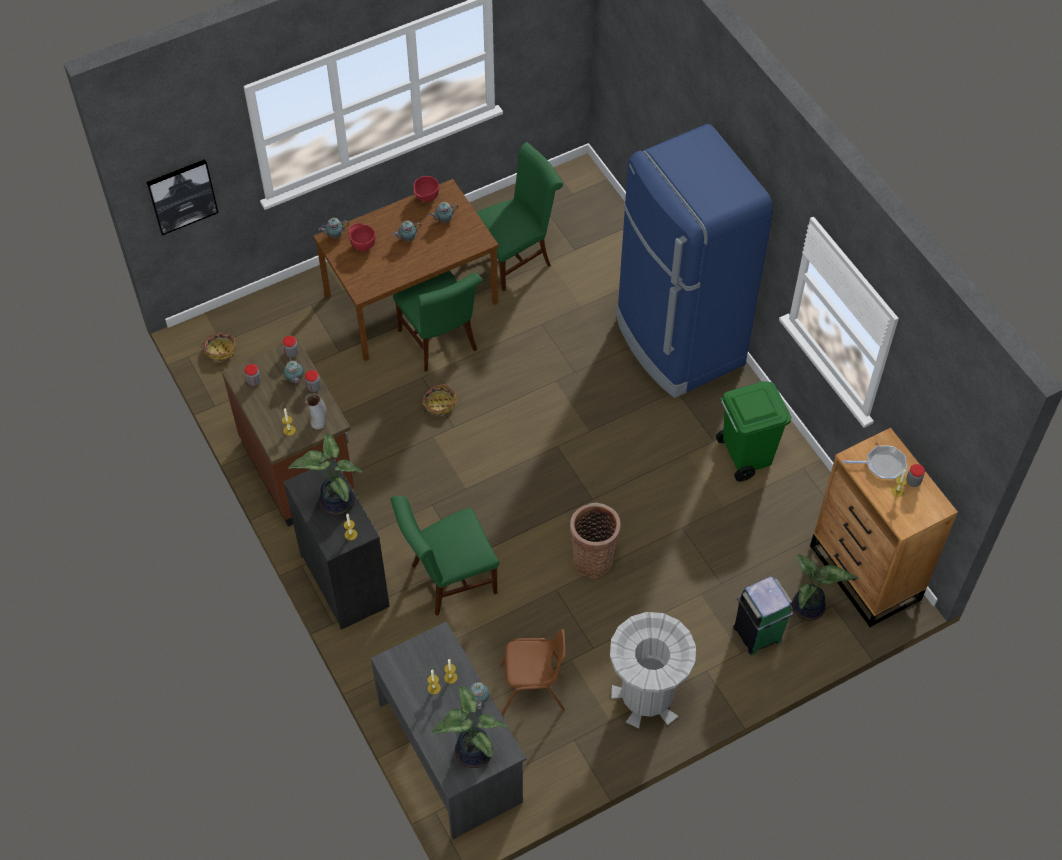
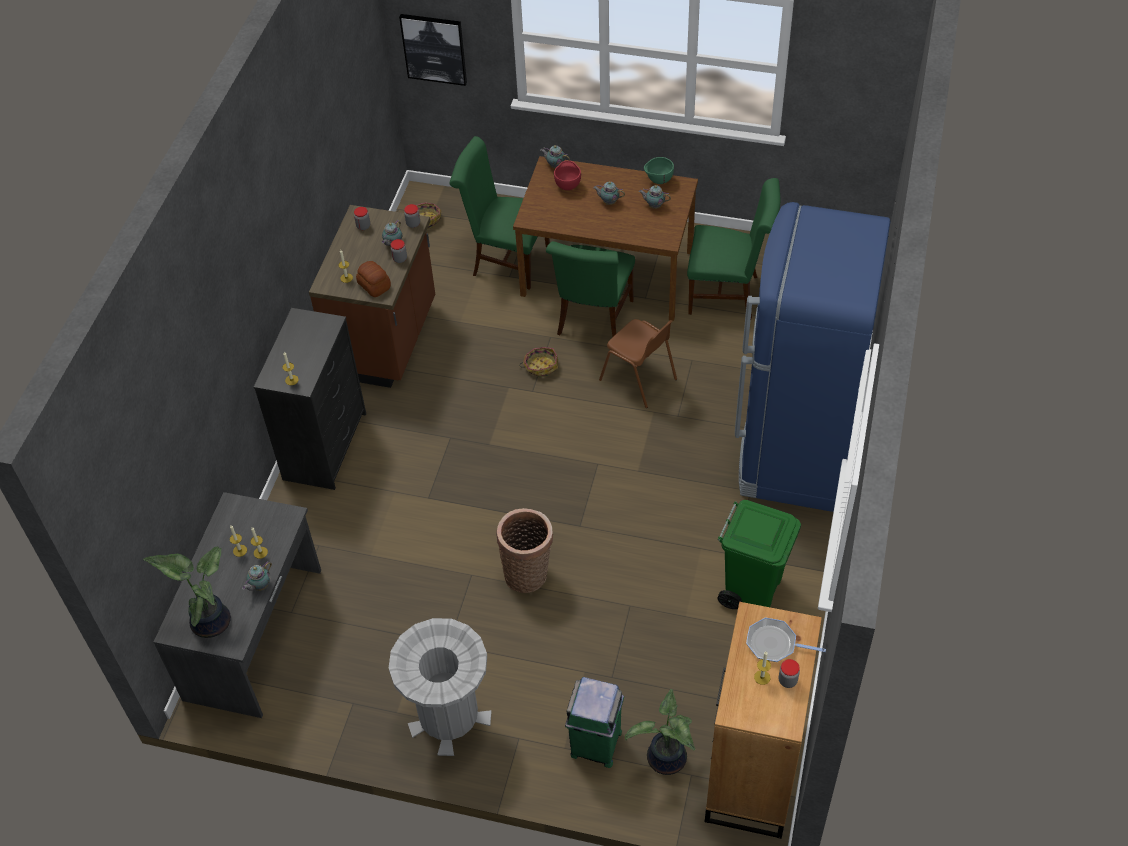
camera: 45 degrees right, 5 degrees down
potted plant [288,434,363,515] -> none
vase [305,393,327,429] -> bread [356,261,391,297]
green chair [391,496,499,616] -> green chair moved to [450,136,550,290]
red bowl [414,176,439,202] -> green bowl [644,157,674,184]
brown chair [501,629,565,714] -> brown chair moved to [599,319,677,408]
frying pan [843,446,907,479] -> frying pan turned 150 degrees clockwise [746,618,826,662]

